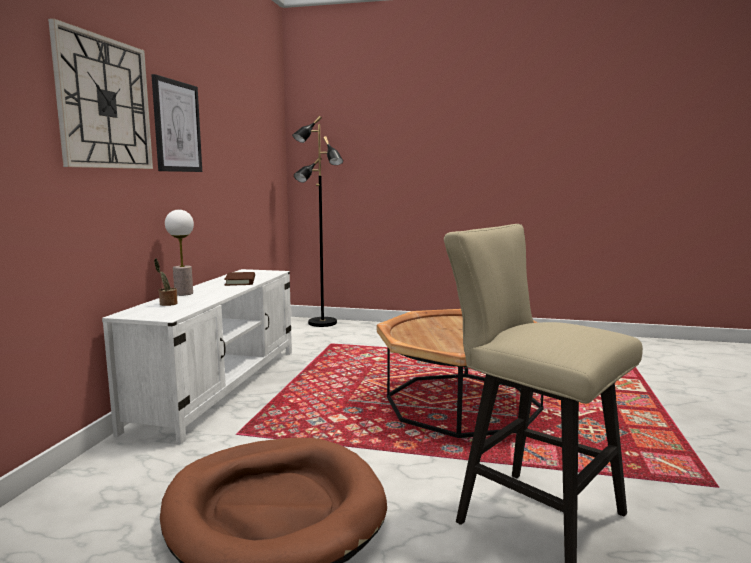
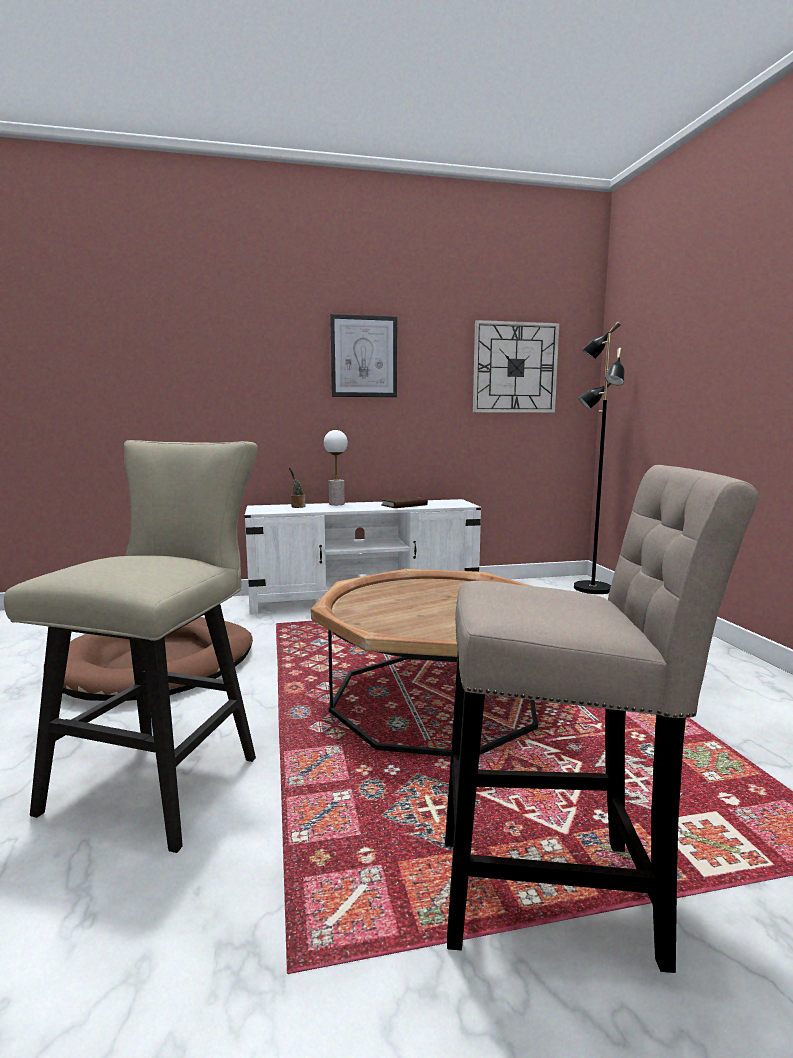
camera: 65 degrees right, 0 degrees up
wall clock [48,18,153,169] -> wall clock moved to [473,320,559,413]
none -> beige stool [445,465,758,973]

